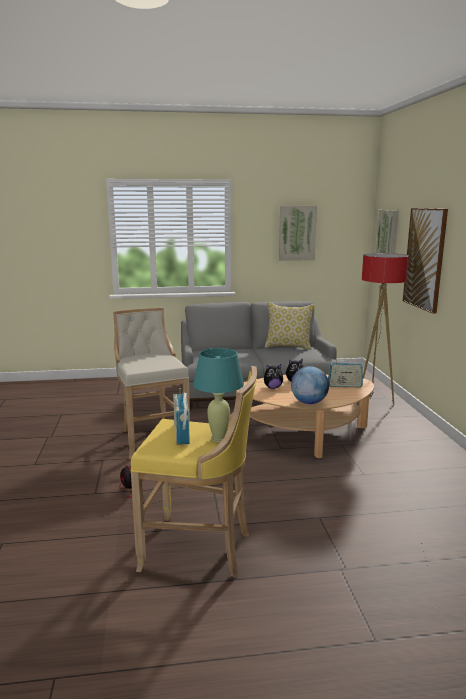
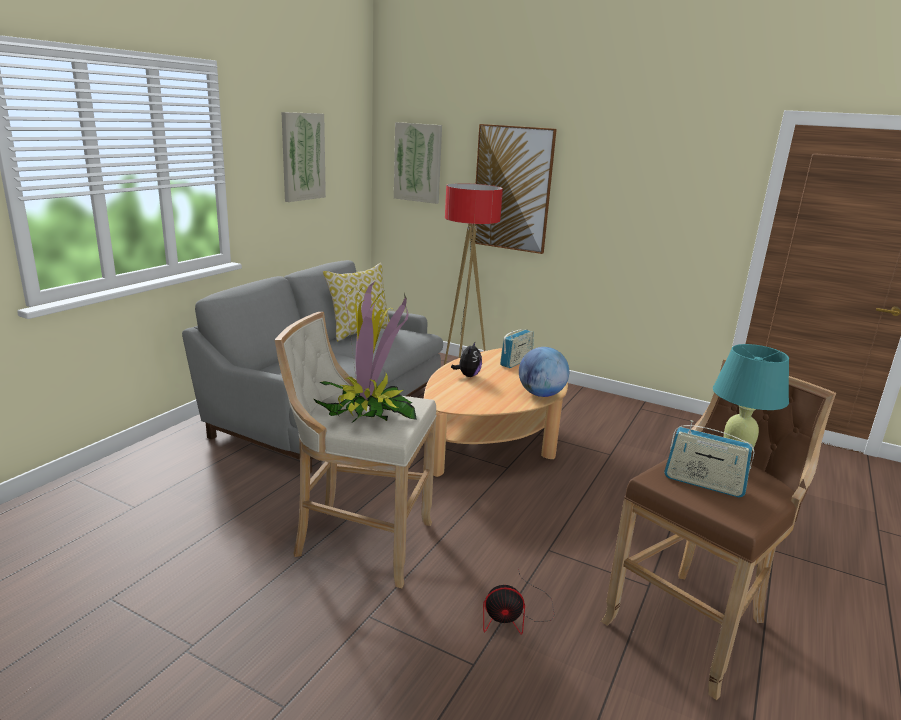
camera: 55 degrees left, 5 degrees up
yellow stool [130,366,257,578] -> brown stool [601,359,836,700]
plush toy [264,364,283,389] -> none
none -> potted plant [314,281,417,423]

